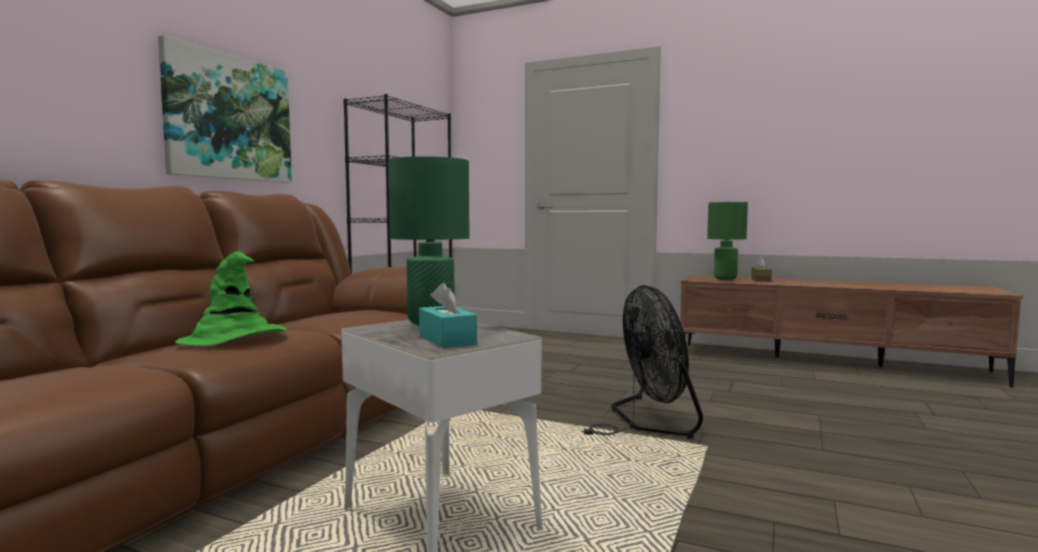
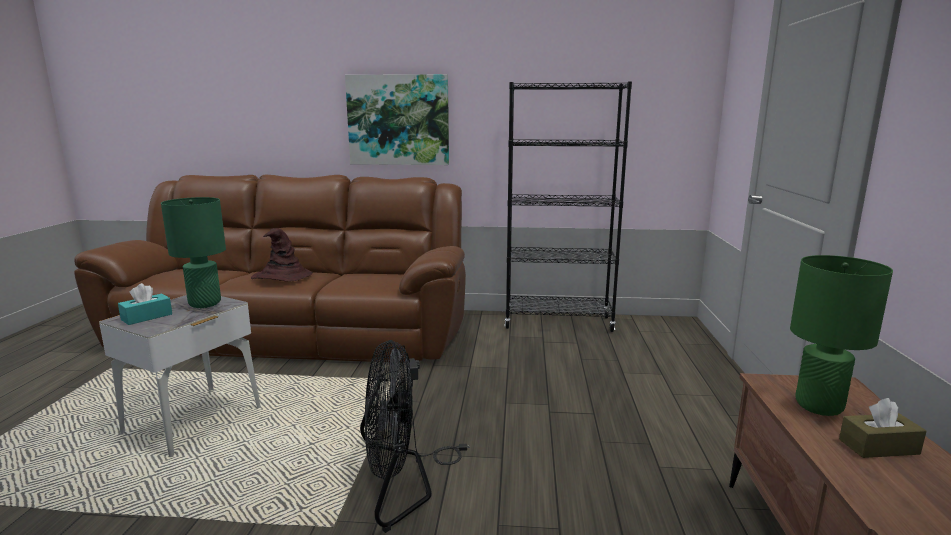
camera: 70 degrees right, 10 degrees up
green hat [175,251,287,346] -> brown hat [251,228,313,281]
black fan [581,285,703,439] -> black fan turned 105 degrees clockwise [360,340,470,533]

